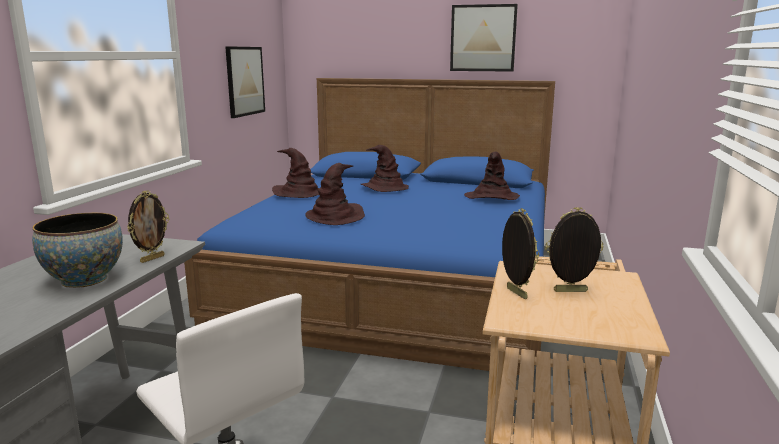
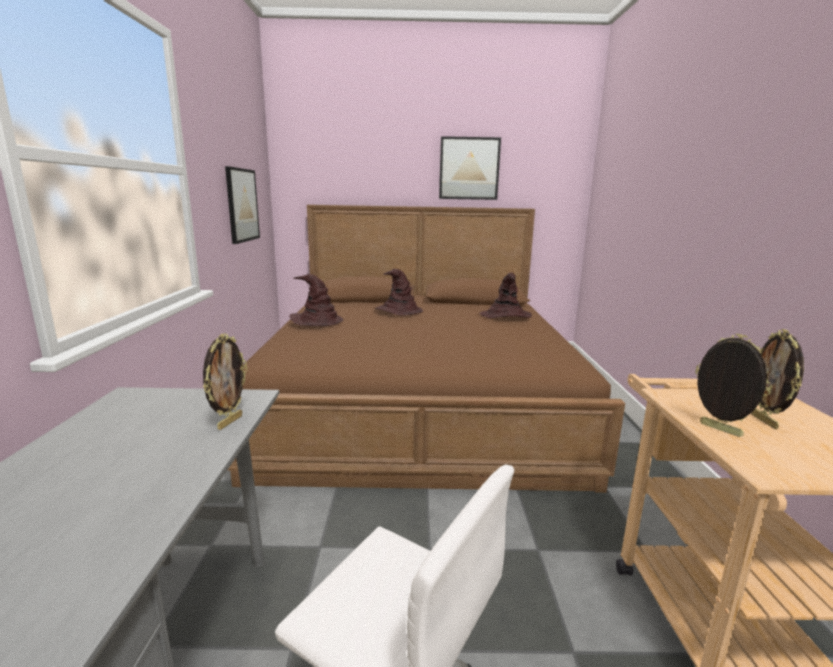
camera: 15 degrees left, 0 degrees up
bowl [32,213,123,288] -> none
blue bed [184,78,555,375] -> brown bed [227,205,625,493]
brown hat [305,163,365,225] -> none
picture frame [545,207,604,292] -> picture frame turned 75 degrees counterclockwise [751,329,804,429]

